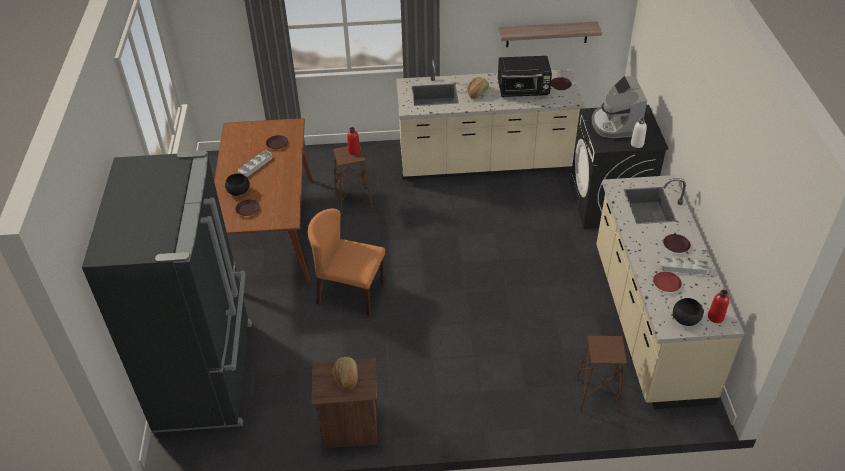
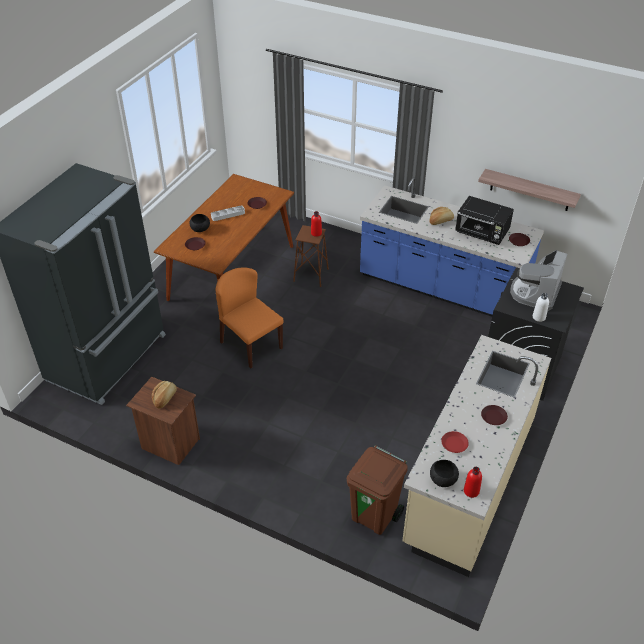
camera: 30 degrees right, 0 degrees up
beige counter [396,59,585,179] -> blue counter [360,177,544,317]
brown stool [576,336,627,412] -> brown trash can [347,445,408,535]
grey tray [660,257,710,274] -> none

